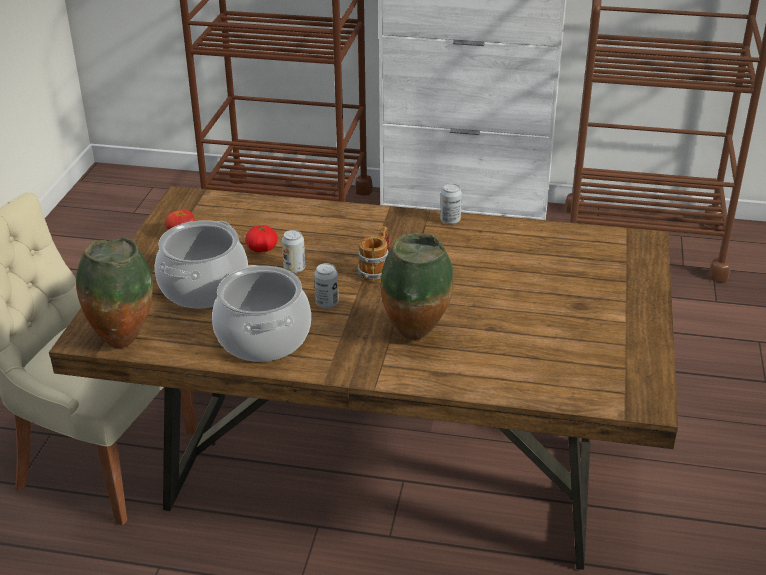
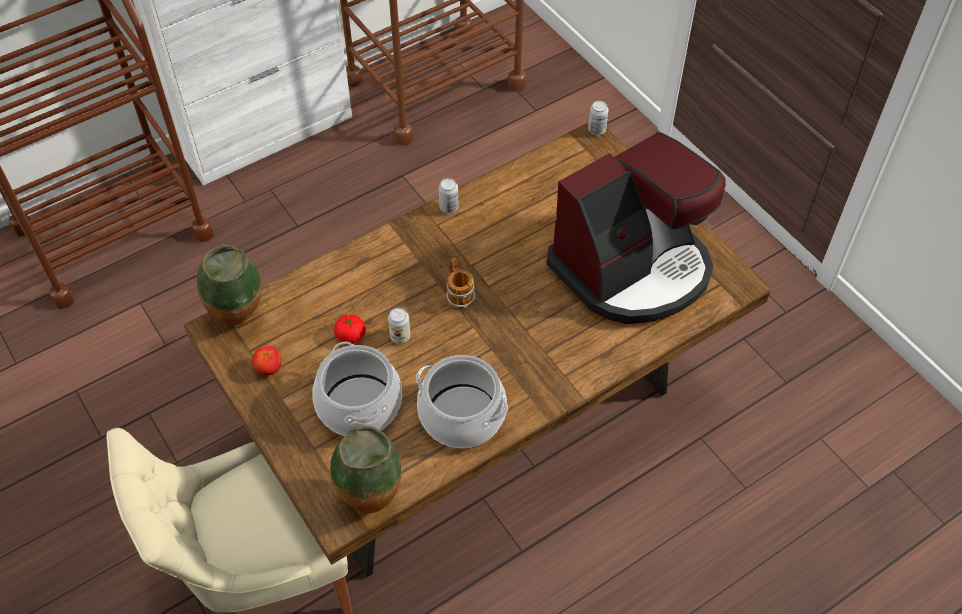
camera: 45 degrees left, 20 degrees up
can [314,263,338,309] -> can moved to [588,101,609,135]
vase [381,233,454,341] -> vase moved to [197,245,262,326]
none -> coffee machine [546,132,726,324]

